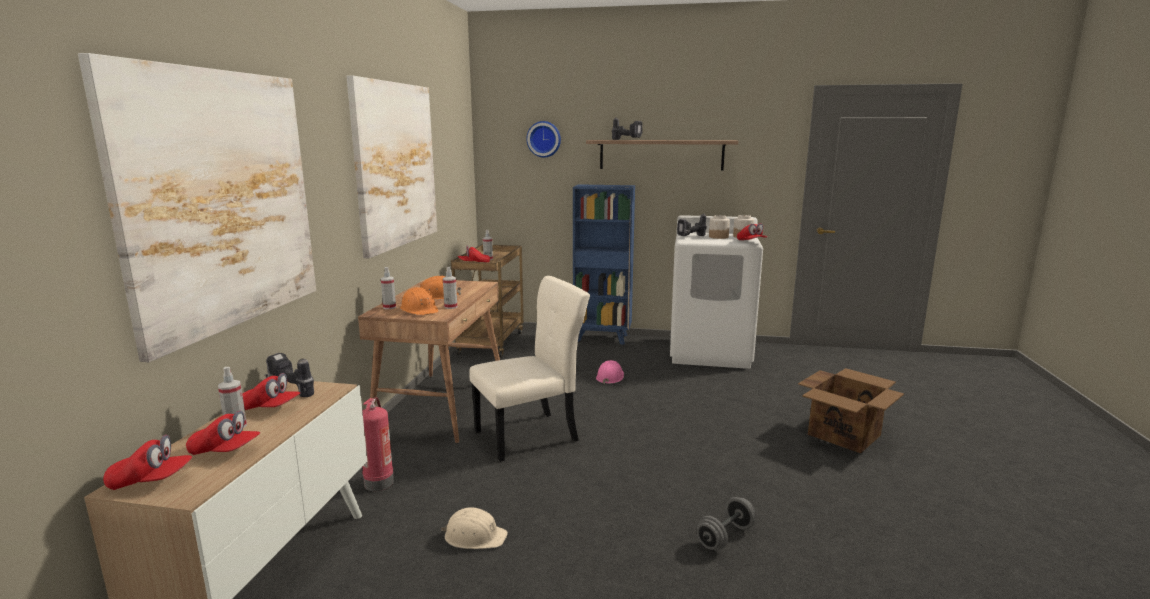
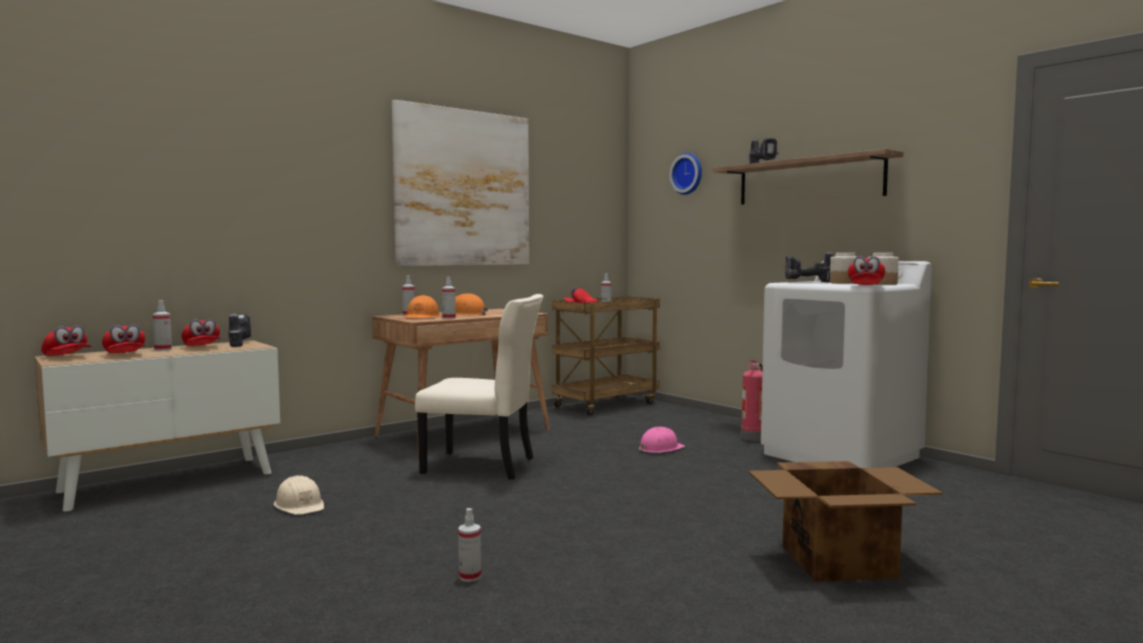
camera: 40 degrees right, 10 degrees down
picture [78,53,316,362] -> none
fire extinguisher [362,397,394,491] -> fire extinguisher moved to [741,360,763,441]
blue bookcase [573,184,635,345] -> none
grey dumbbell [696,497,756,550] -> spray bottle [458,508,481,582]

